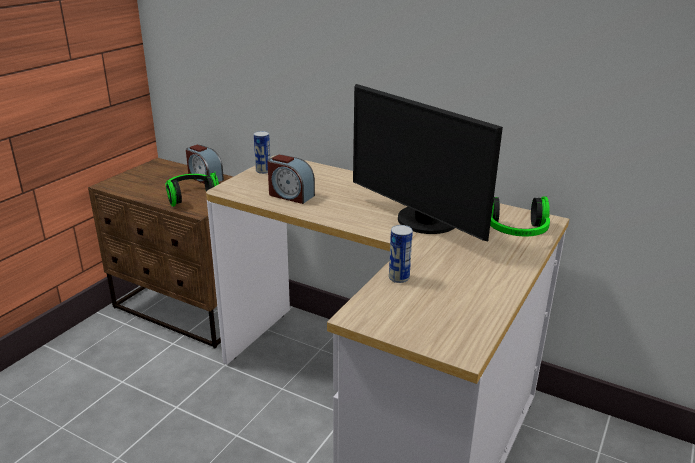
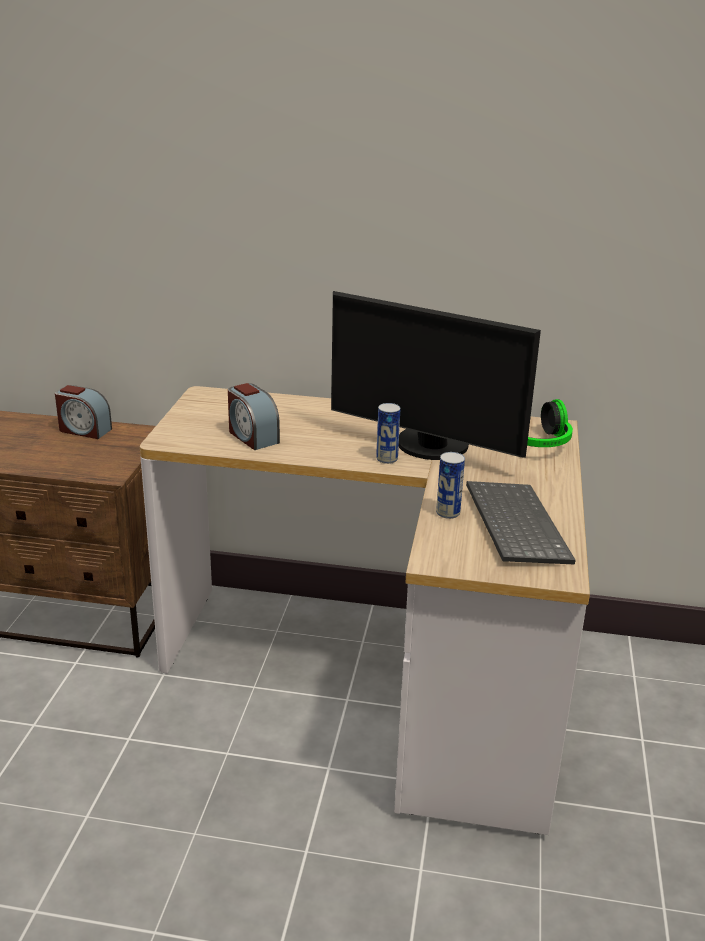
camera: 20 degrees left, 0 degrees up
headphones [166,172,219,207] -> none
can [254,131,270,174] -> can moved to [376,403,401,464]
alarm clock [267,155,315,204] -> alarm clock turned 45 degrees clockwise [228,383,280,450]
none -> keyboard [466,481,576,565]

